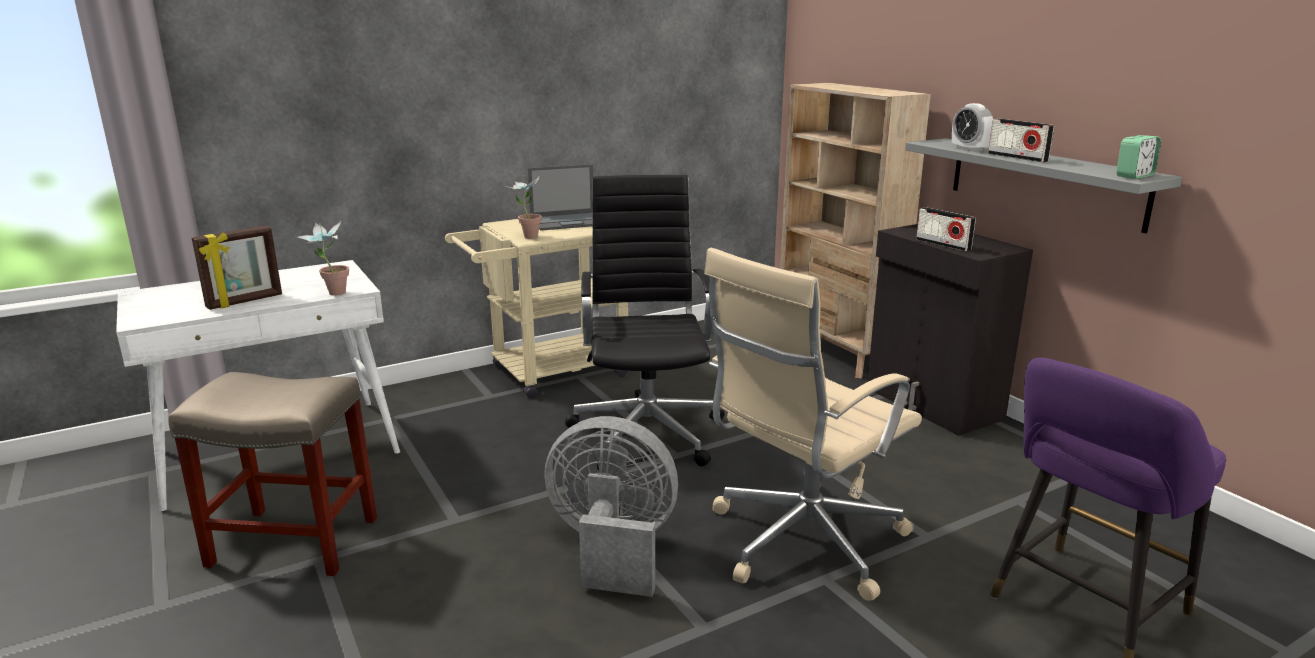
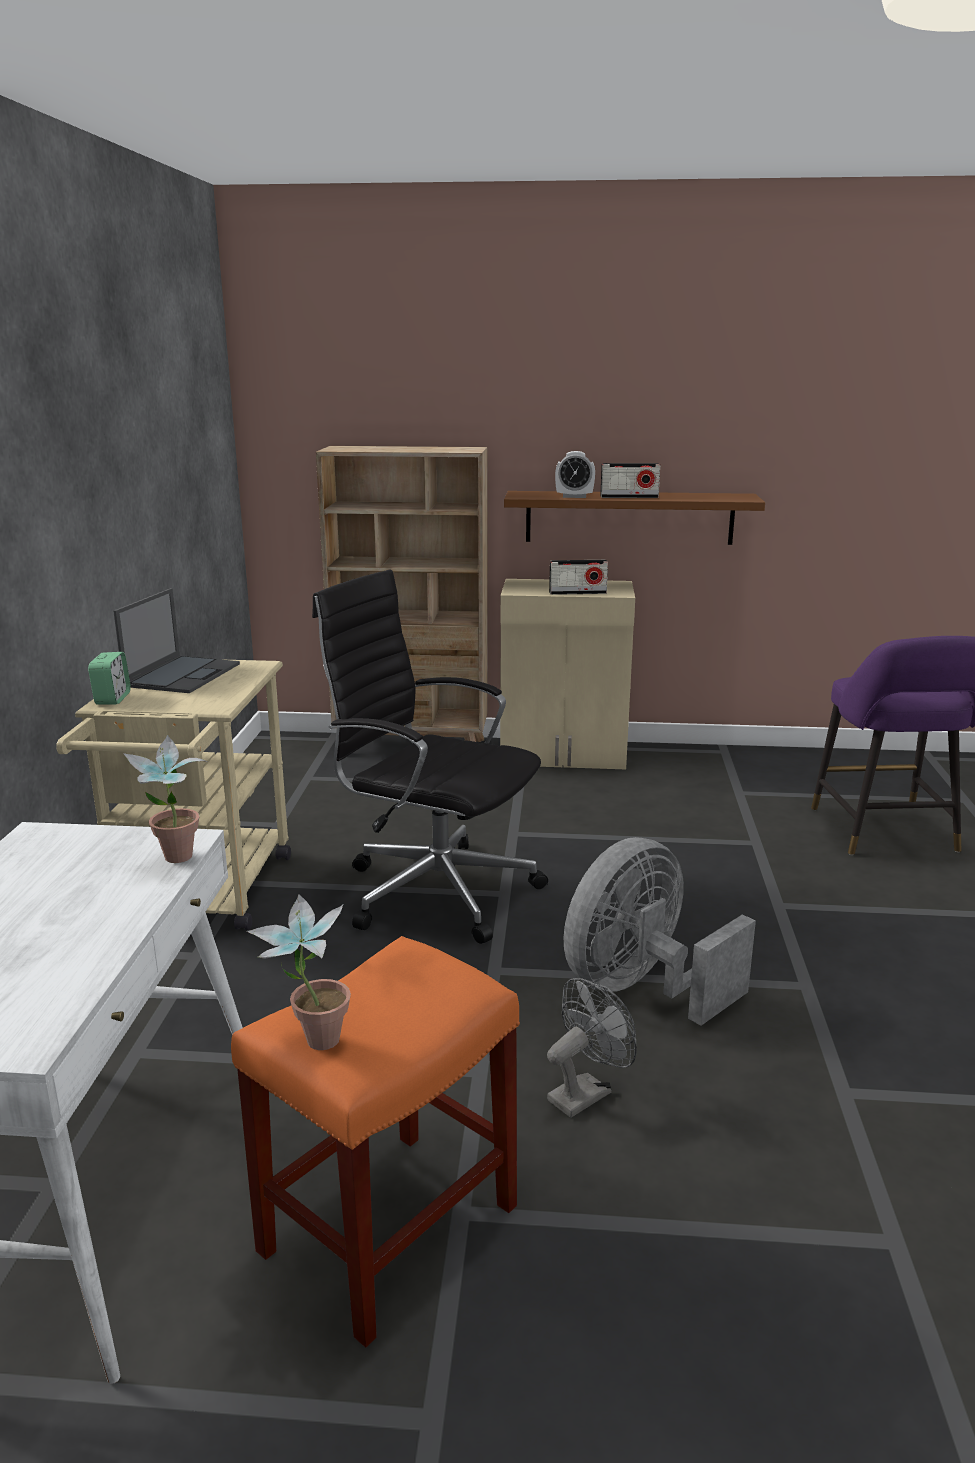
camera: 55 degrees left, 0 degrees up
beige stool [168,372,377,576] -> orange stool [231,936,520,1348]
picture frame [192,225,282,310] -> none
potted plant [503,175,542,239] -> potted plant moved to [247,894,351,1050]
beige office chair [704,248,922,601] -> none
black cabinet [867,224,1033,436] -> beige cabinet [500,579,635,769]
grey shelf [905,138,1182,233] -> brown shelf [504,491,765,545]
alarm clock [1117,135,1161,179] -> alarm clock moved to [88,652,131,705]
none -> grey fan [547,978,637,1118]

